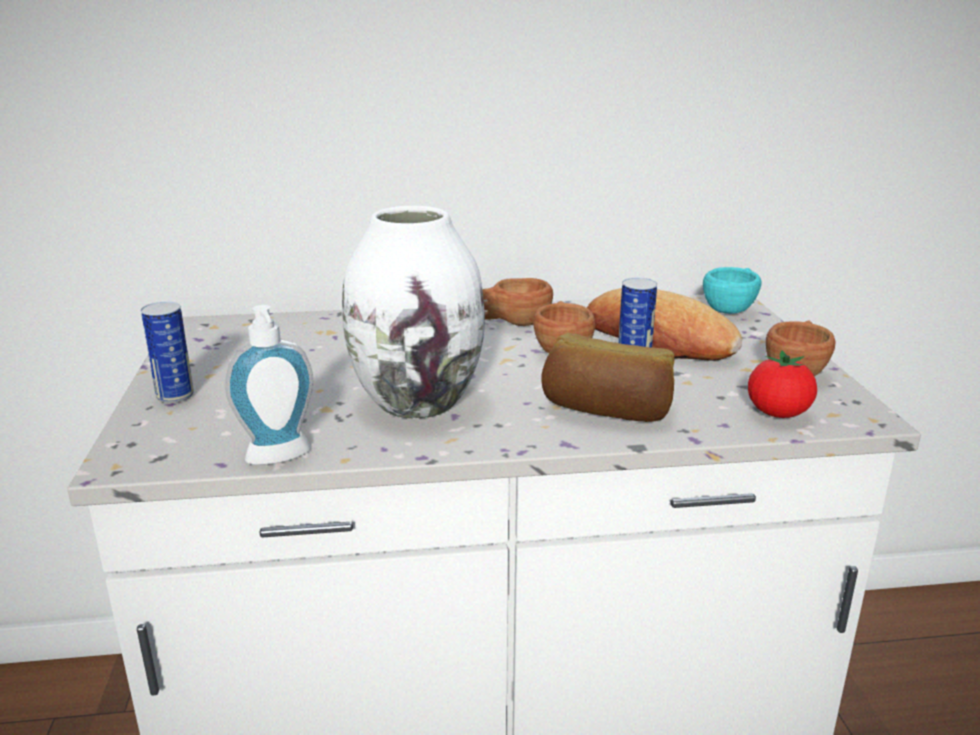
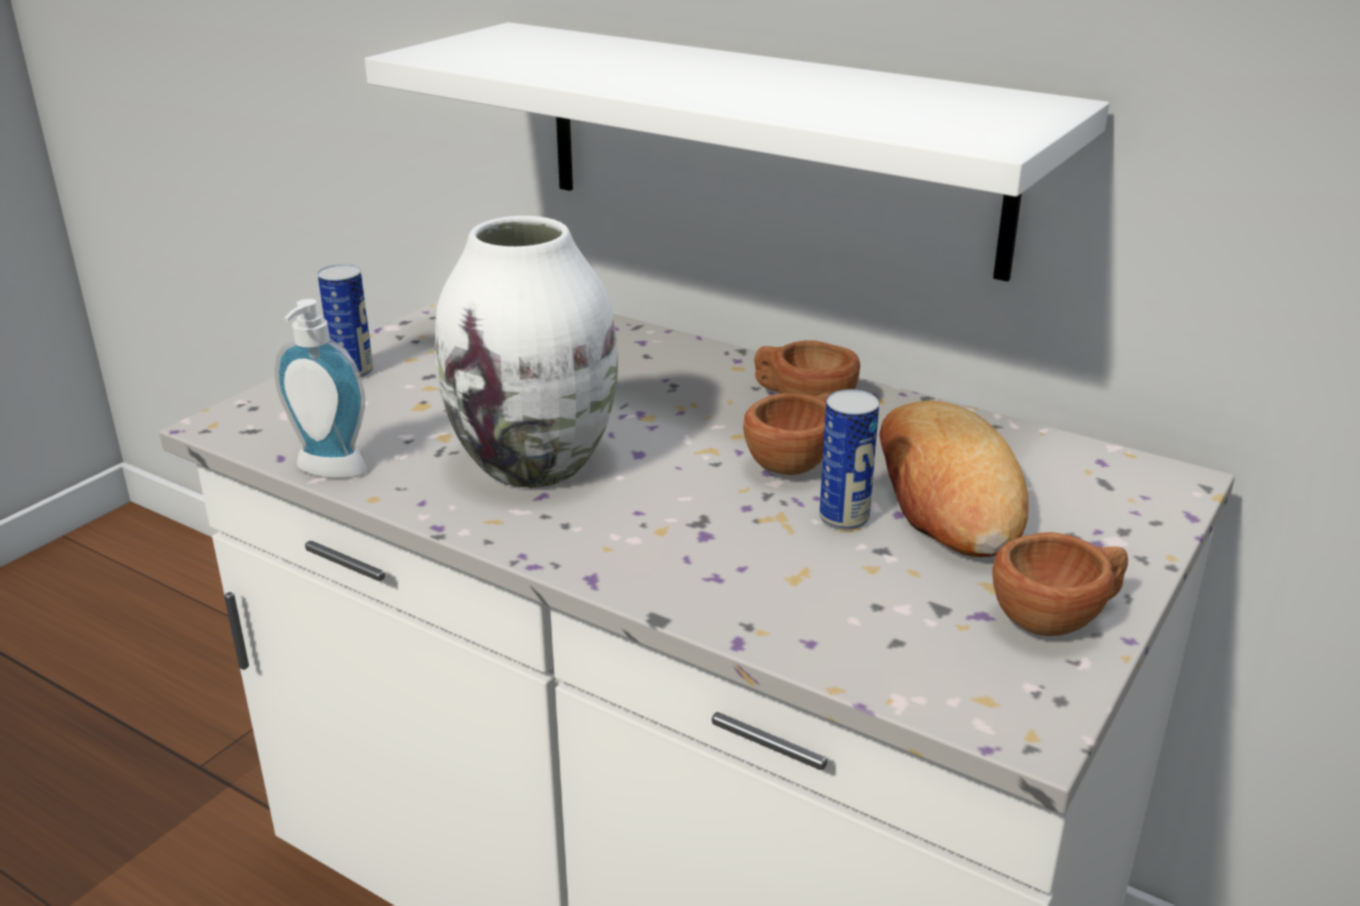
camera: 40 degrees right, 5 degrees up
bread [541,333,675,422] -> none
turquoise cup [703,267,762,314] -> none
tomato [748,350,817,418] -> none
none -> white shelf [365,22,1109,282]

